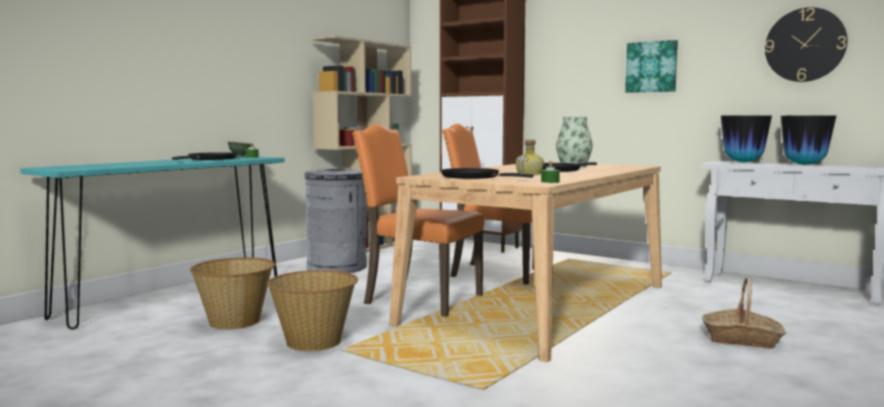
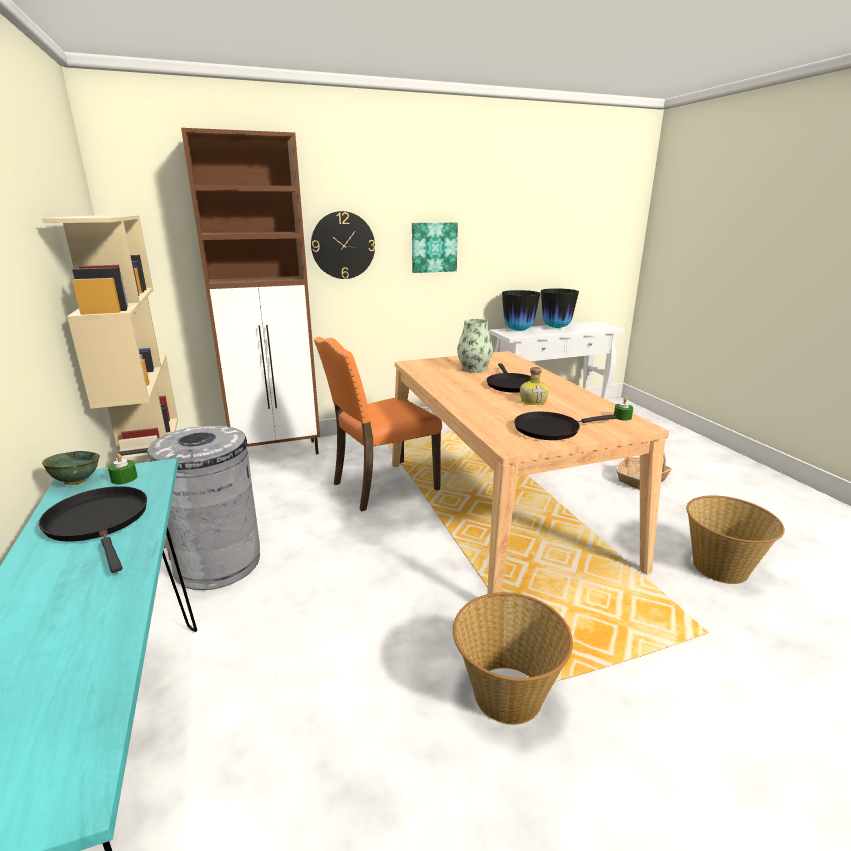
camera: 55 degrees left, 15 degrees up
basket [190,257,276,329] -> basket moved to [686,495,785,584]
orange chair [352,124,485,317] -> none
wall clock [765,7,847,82] -> wall clock moved to [311,211,375,279]

